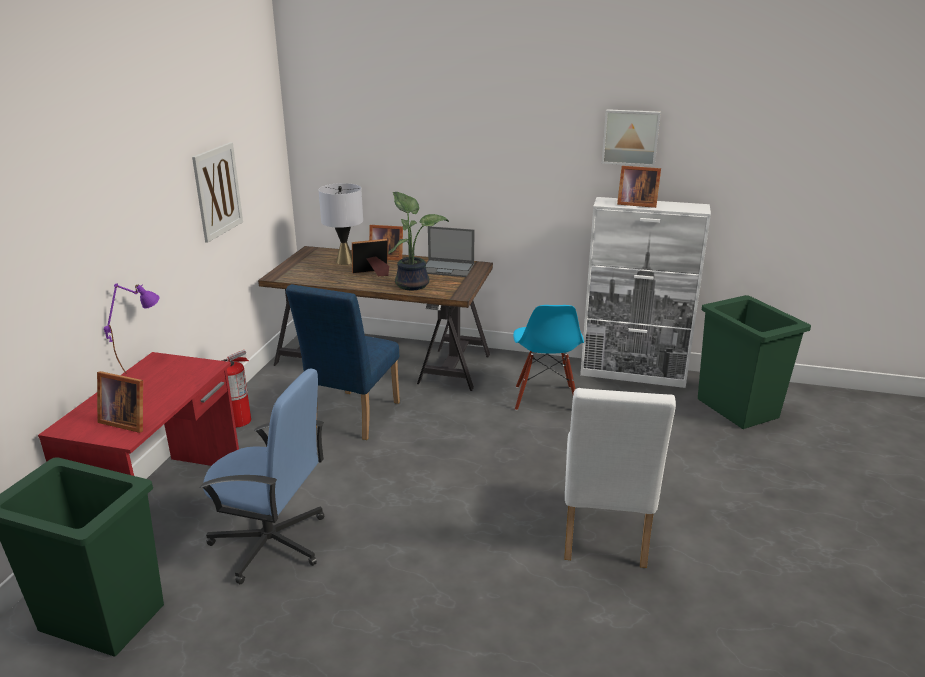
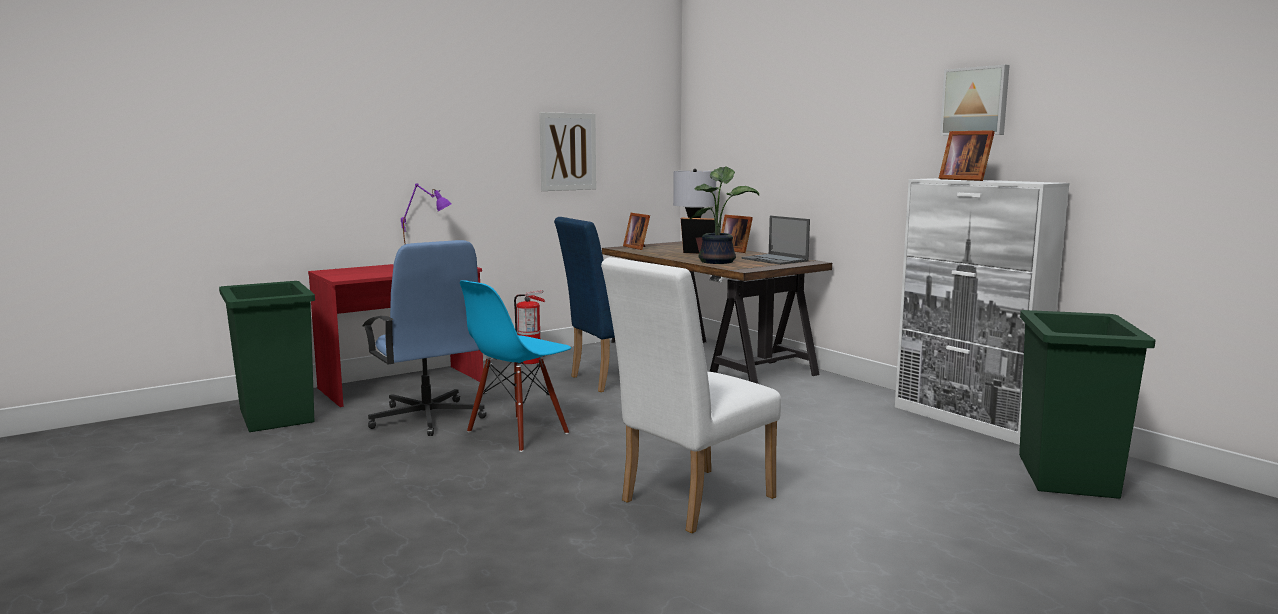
camera: 40 degrees right, 15 degrees down
picture frame [97,371,143,433] -> picture frame moved to [623,213,650,250]
blue chair [513,305,584,411] -> blue chair moved to [460,280,571,452]

